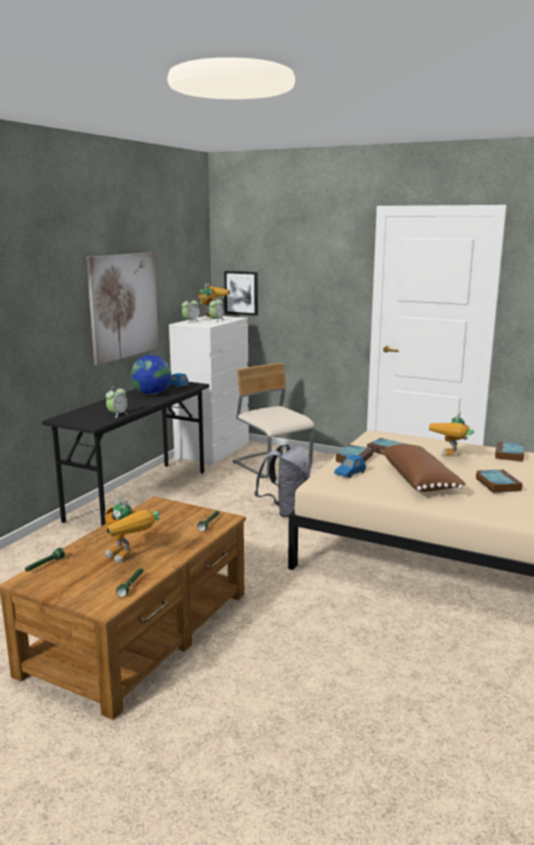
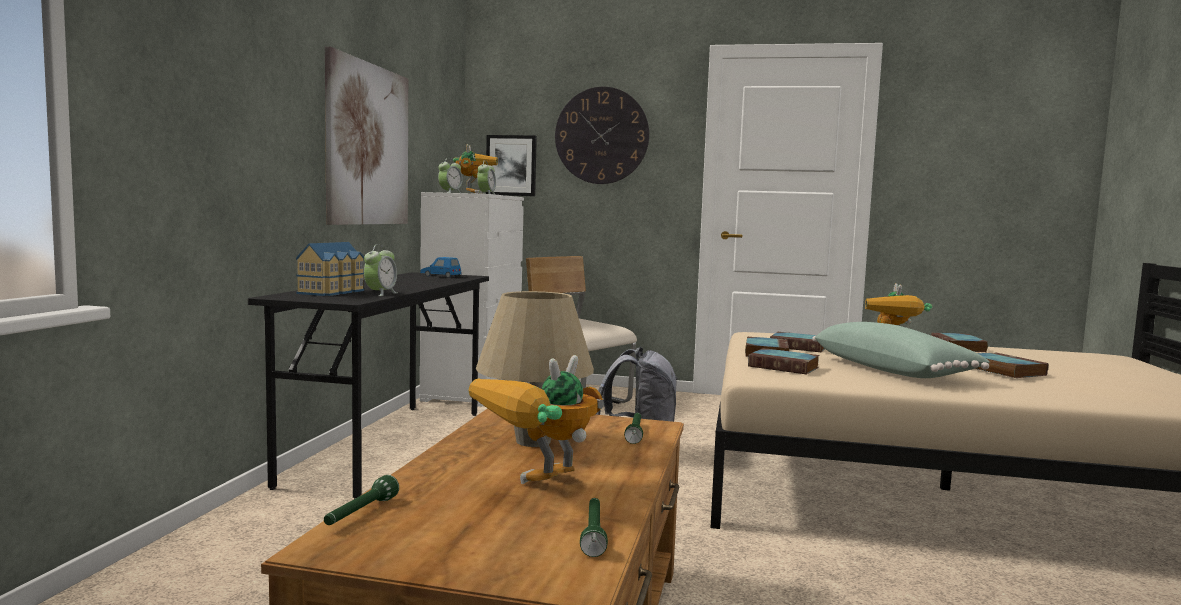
camera: 15 degrees left, 10 degrees down
toy robot [104,495,160,563] -> toy robot turned 105 degrees clockwise [468,355,604,484]
globe [131,355,171,395] -> none
blue toy car [334,454,366,478] -> book [748,348,820,375]
brown pillow [383,444,466,492] -> green pillow [812,322,990,378]
none -> toy house [296,242,364,296]
none -> beige table lamp [476,291,594,447]
none -> wall clock [555,87,649,184]

